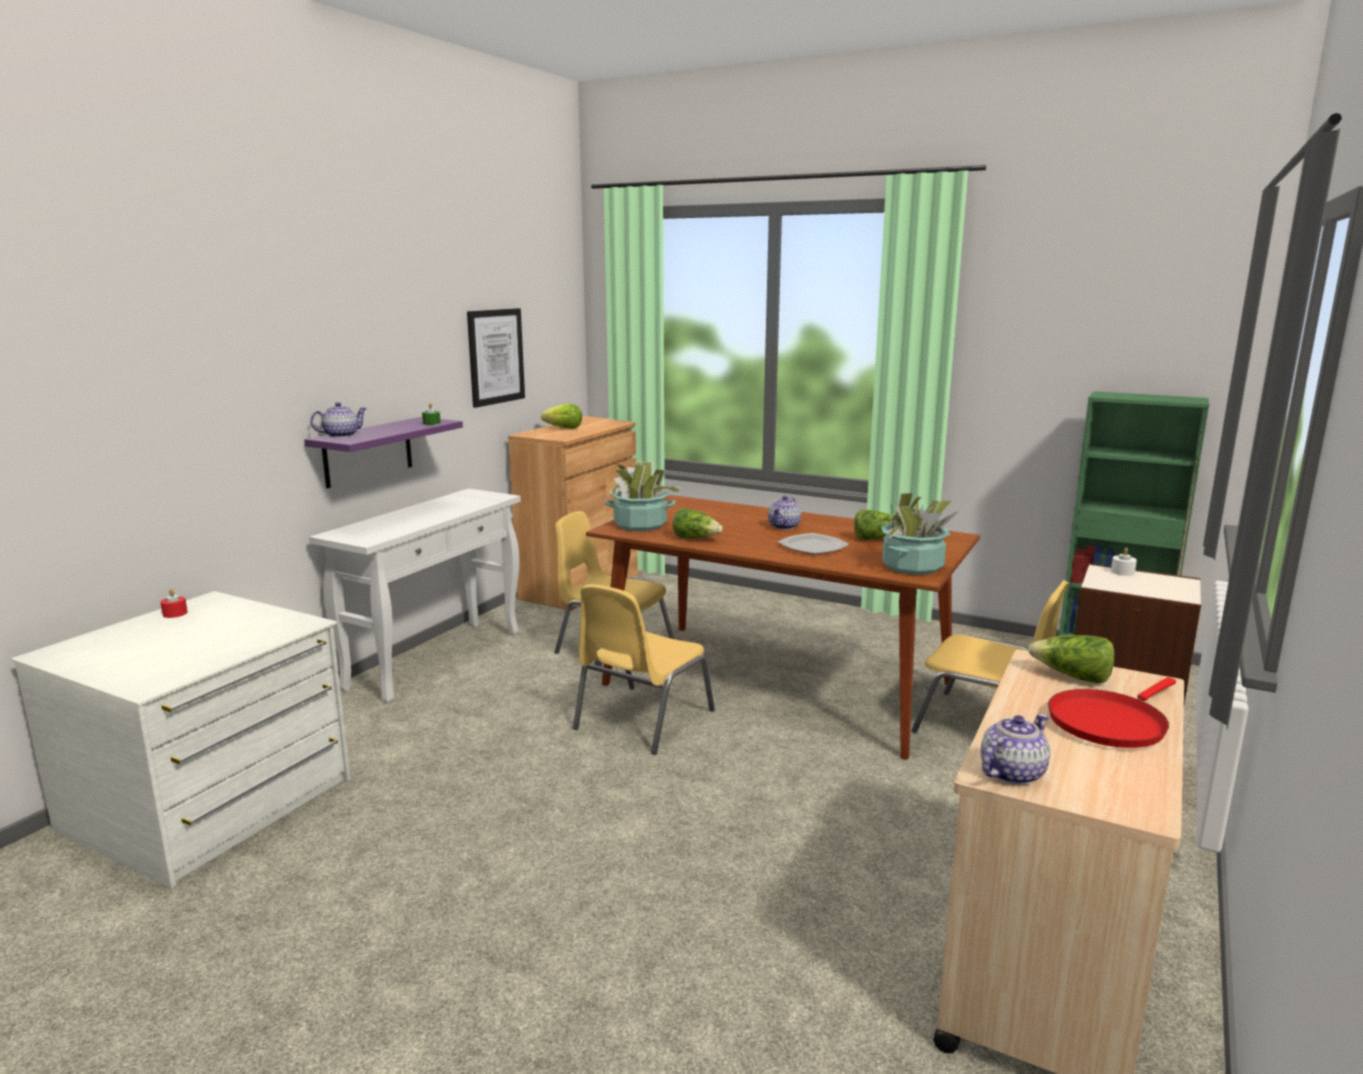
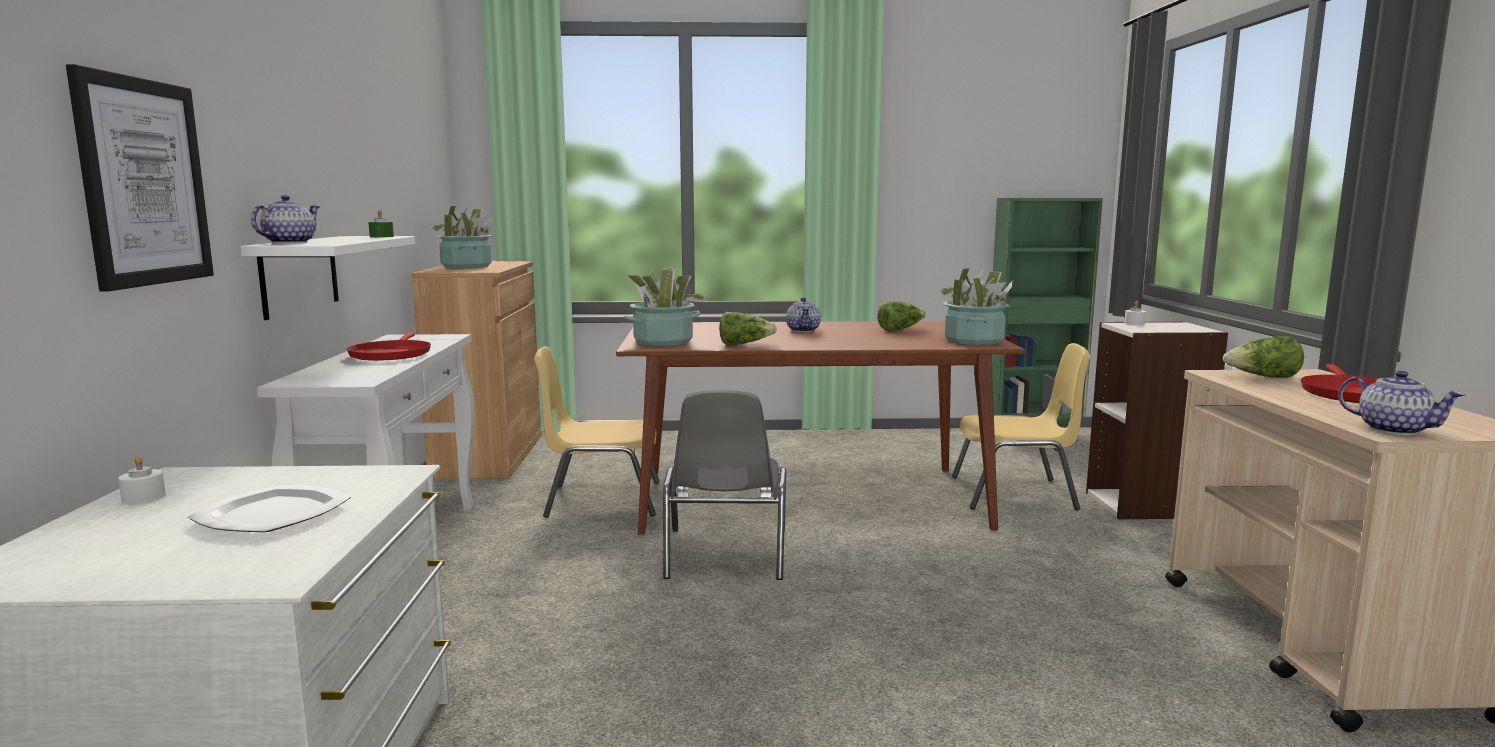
camera: 30 degrees left, 5 degrees down
red candle [161,589,188,618] -> white candle [118,456,166,504]
purple shelf [304,417,463,488] -> white shelf [240,236,415,320]
picture [467,308,525,408] -> picture moved to [66,64,214,292]
lettuce [541,404,582,429] -> potted plant [428,206,493,269]
yellow chair [573,584,715,755] -> grey chair [663,390,787,580]
plate [778,533,850,554] -> plate moved to [188,485,351,532]
teapot [981,714,1050,785] -> teapot turned 120 degrees clockwise [1338,371,1465,435]
none -> red frying pan [347,332,431,361]

